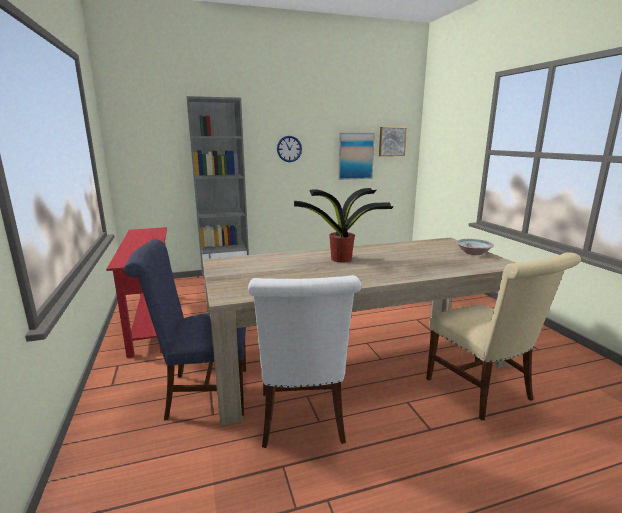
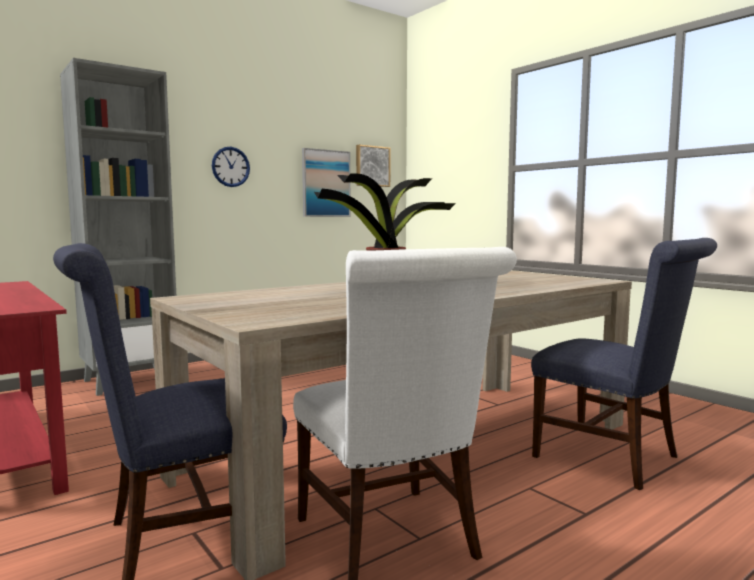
camera: 20 degrees left, 10 degrees down
beige chair [426,252,581,420] -> blue chair [531,238,717,490]
bowl [456,239,494,255] -> none

